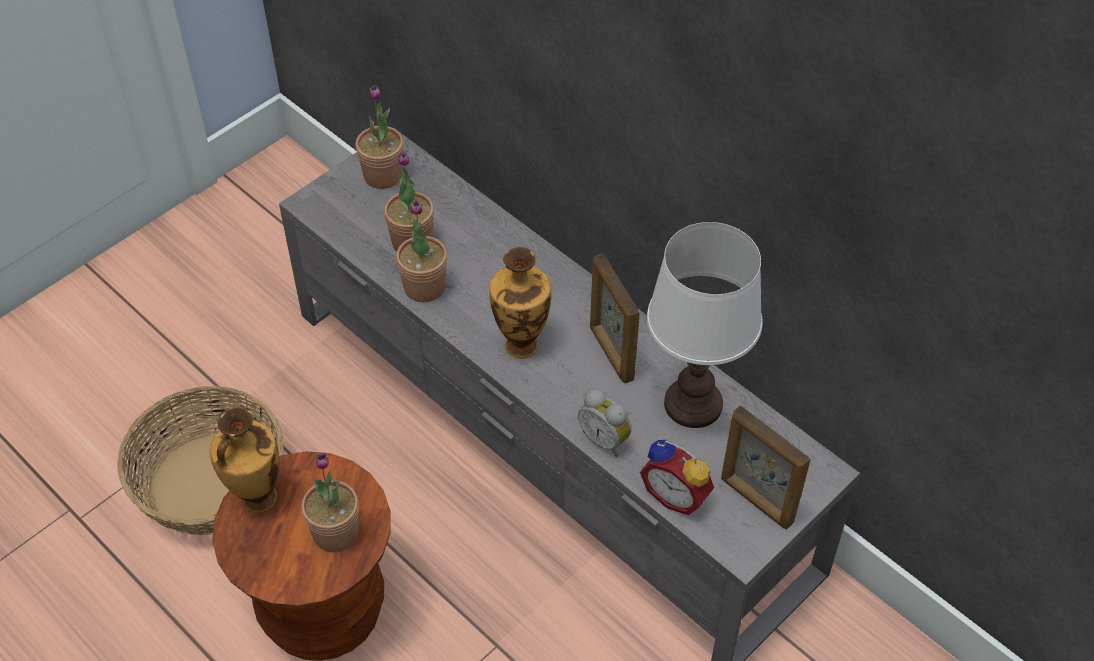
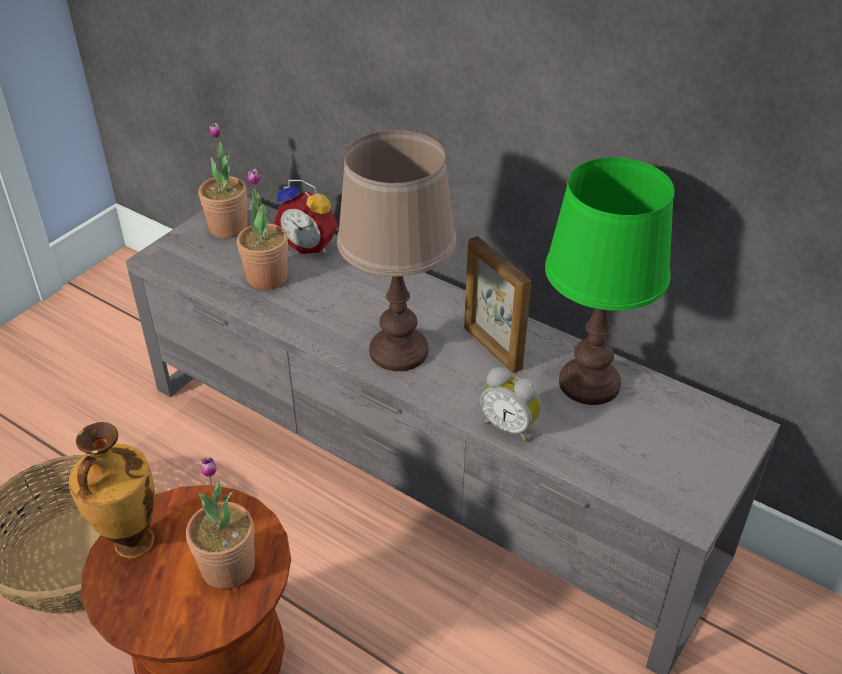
camera: 10 degrees left, 10 degrees down
potted plant [396,199,447,302] -> none
vase [489,247,551,359] -> brown table lamp [337,130,457,371]
alarm clock [640,440,714,515] -> alarm clock moved to [274,180,338,254]
white table lamp [647,222,762,428] -> green table lamp [545,157,675,405]
picture frame [721,405,810,529] -> none

